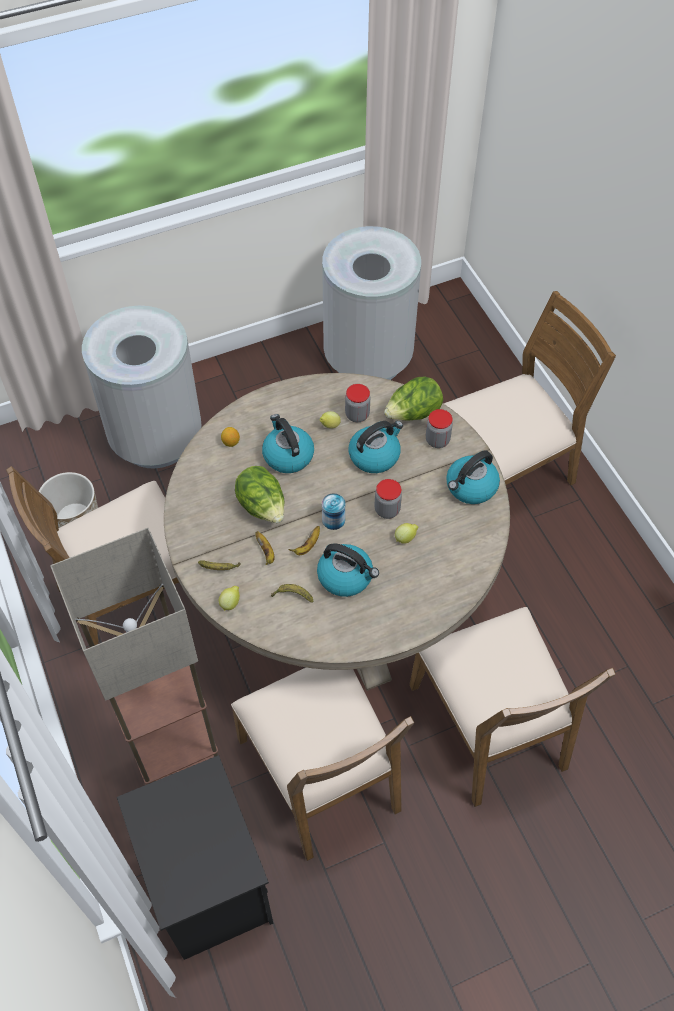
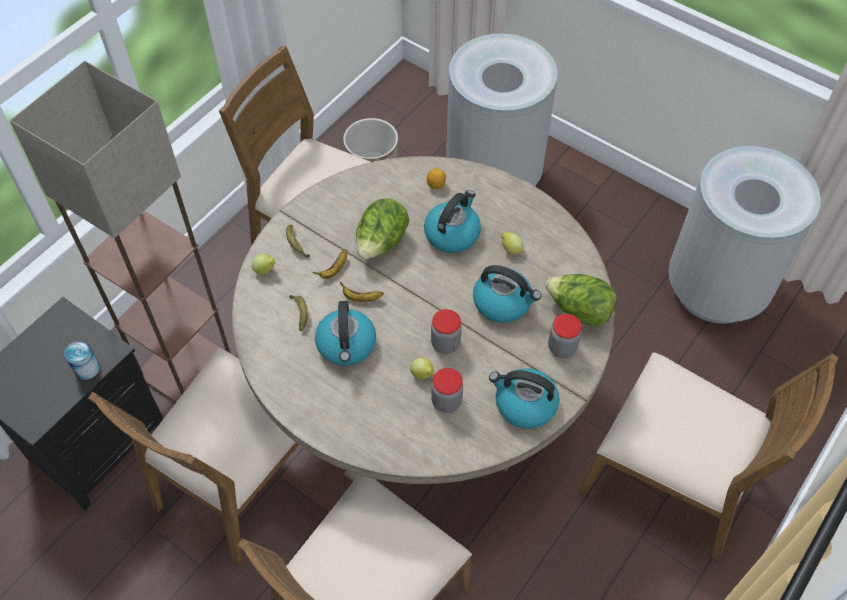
camera: 60 degrees right, 0 degrees up
can [322,493,345,530] -> can moved to [64,341,100,380]
jar [345,384,370,422] -> jar moved to [431,368,463,413]

